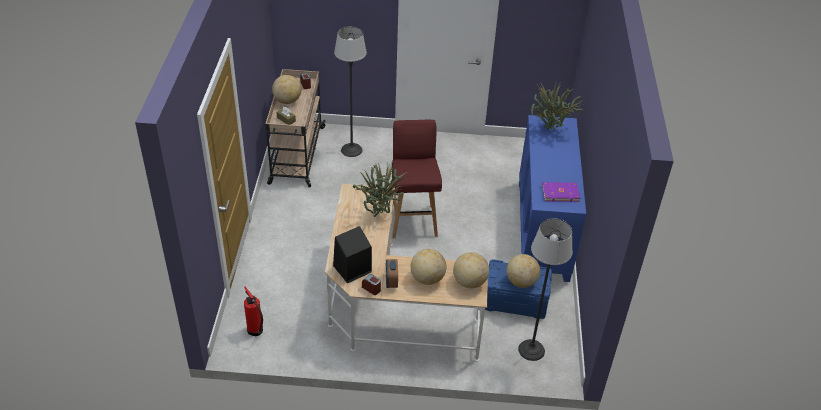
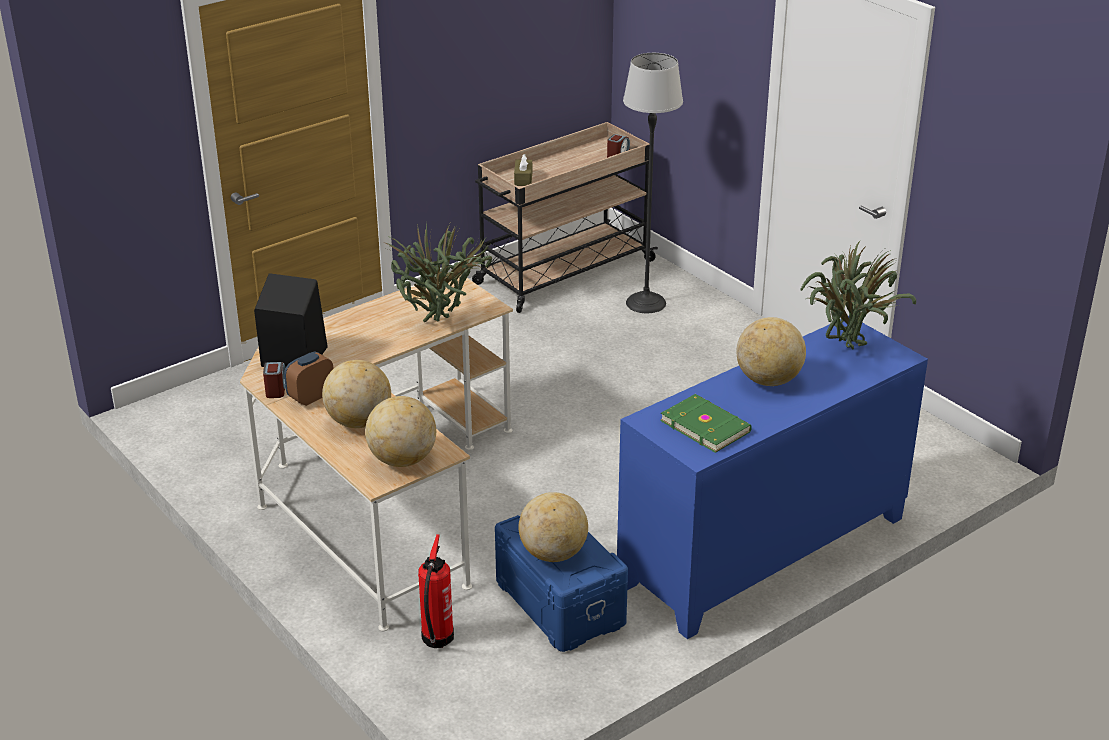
camera: 50 degrees right, 10 degrees down
fire extinguisher [244,287,263,336] -> fire extinguisher moved to [418,534,454,648]
globe [272,75,301,104] -> globe moved to [736,317,806,386]
red stool [392,120,442,238] -> none
floor lamp [518,218,572,361] -> none
purple book [542,182,580,202] -> green book [660,394,752,453]

